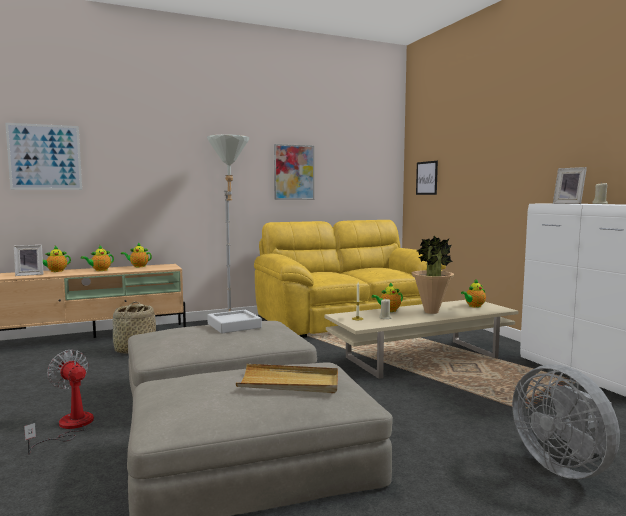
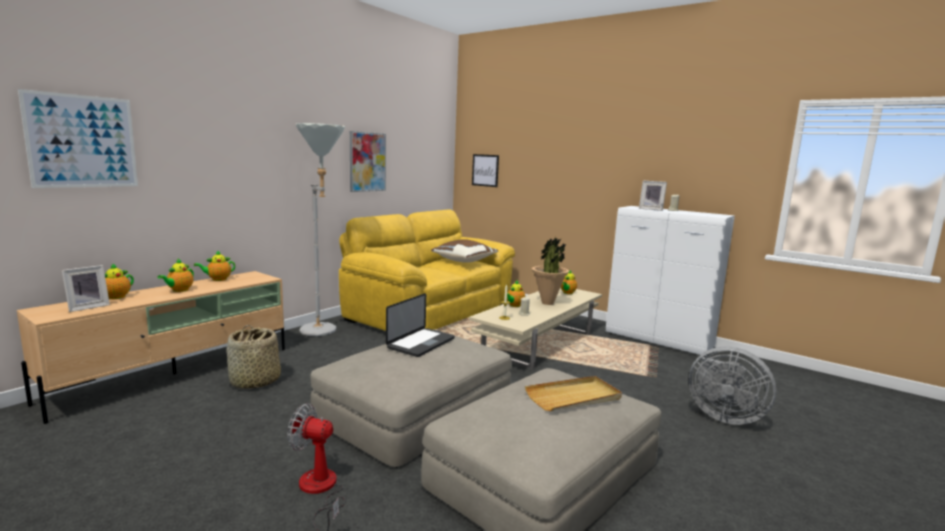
camera: 30 degrees left, 5 degrees up
grey tray [207,310,262,334] -> laptop [386,293,455,357]
none -> brown pillow [431,239,498,263]

